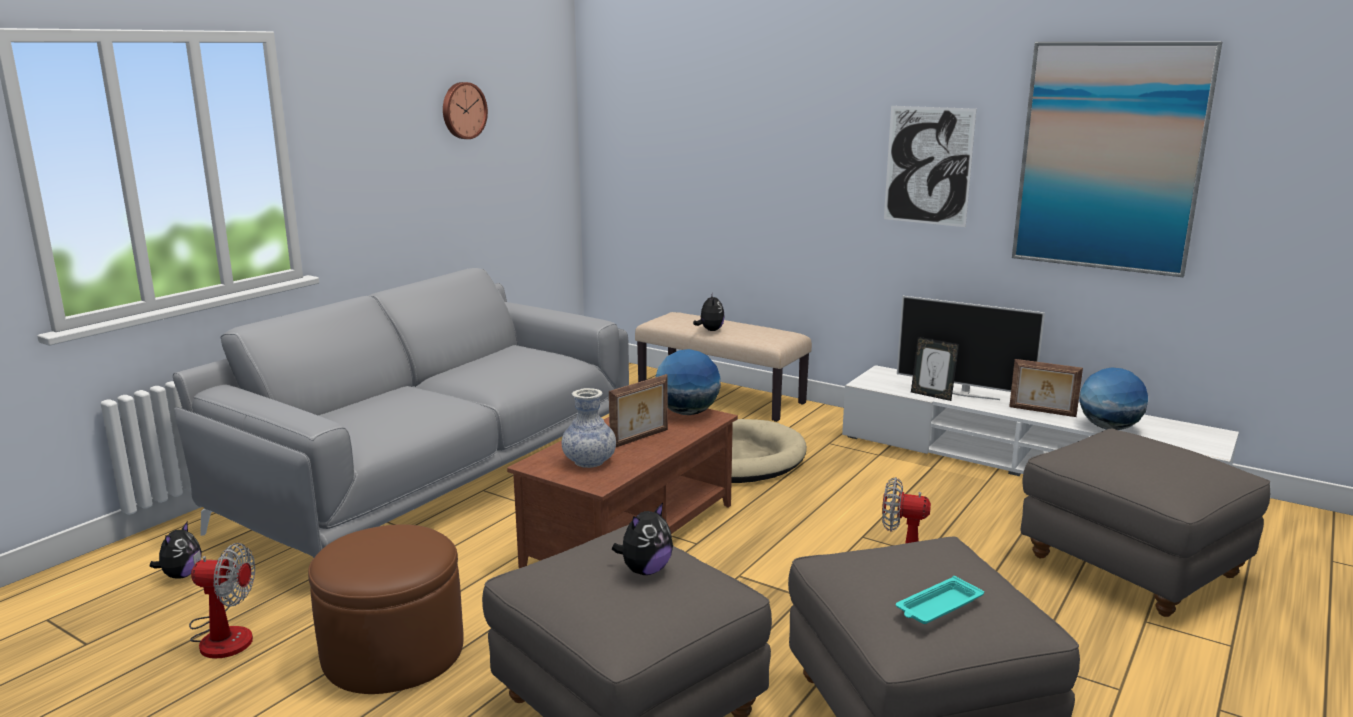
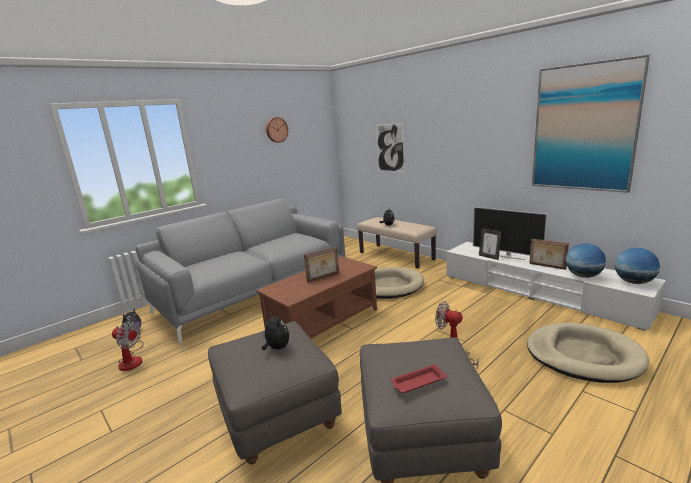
camera: 15 degrees right, 0 degrees up
brown ottoman [308,524,464,694] -> none
vase [561,388,616,468] -> none
plush toy [612,503,673,575] -> plush toy turned 90 degrees counterclockwise [262,313,289,350]
globe [655,349,721,415] -> globe moved to [615,248,660,284]
picture [884,106,976,227] -> picture moved to [376,123,405,172]
turquoise tray [896,576,984,624] -> red tray [391,364,447,393]
grey ottoman [1021,429,1270,617] -> beige dog bed [527,323,649,383]

